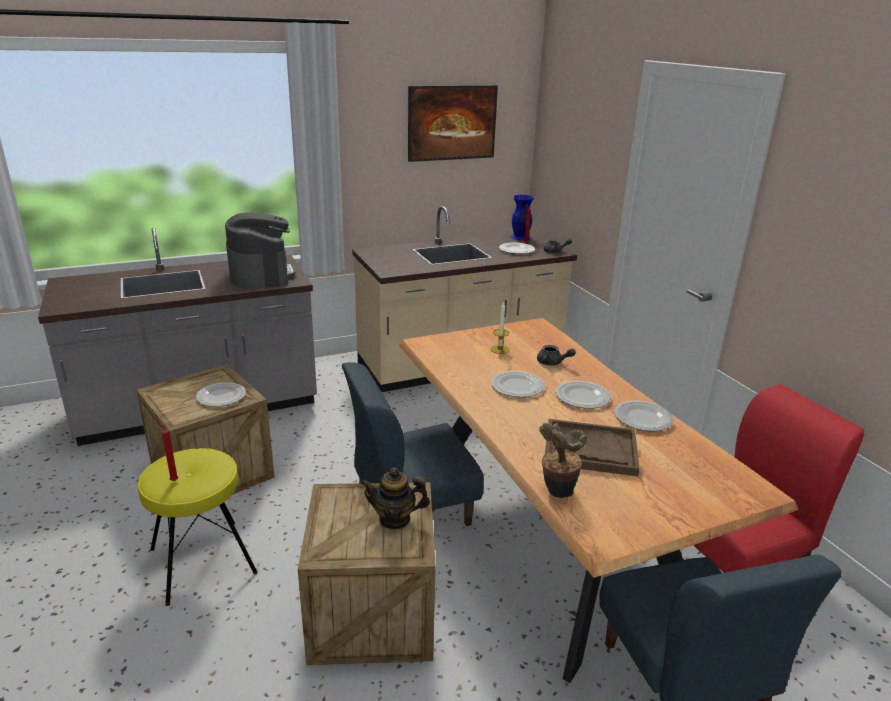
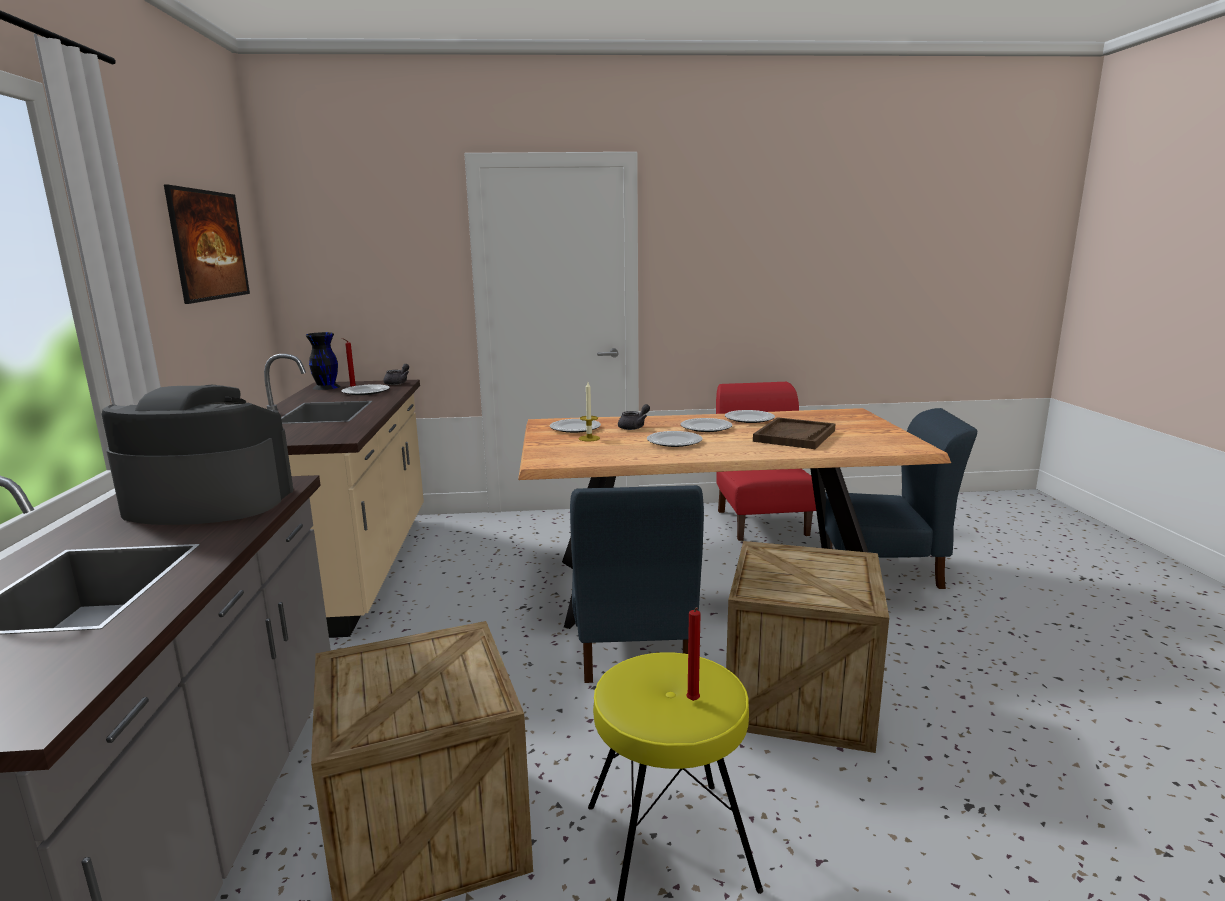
camera: 70 degrees left, 10 degrees down
plate [196,382,246,407] -> plate moved to [550,419,601,433]
teapot [360,467,430,529] -> none
blue vase [511,195,534,241] -> black vase [306,332,340,390]
potted plant [539,423,587,498] -> none

